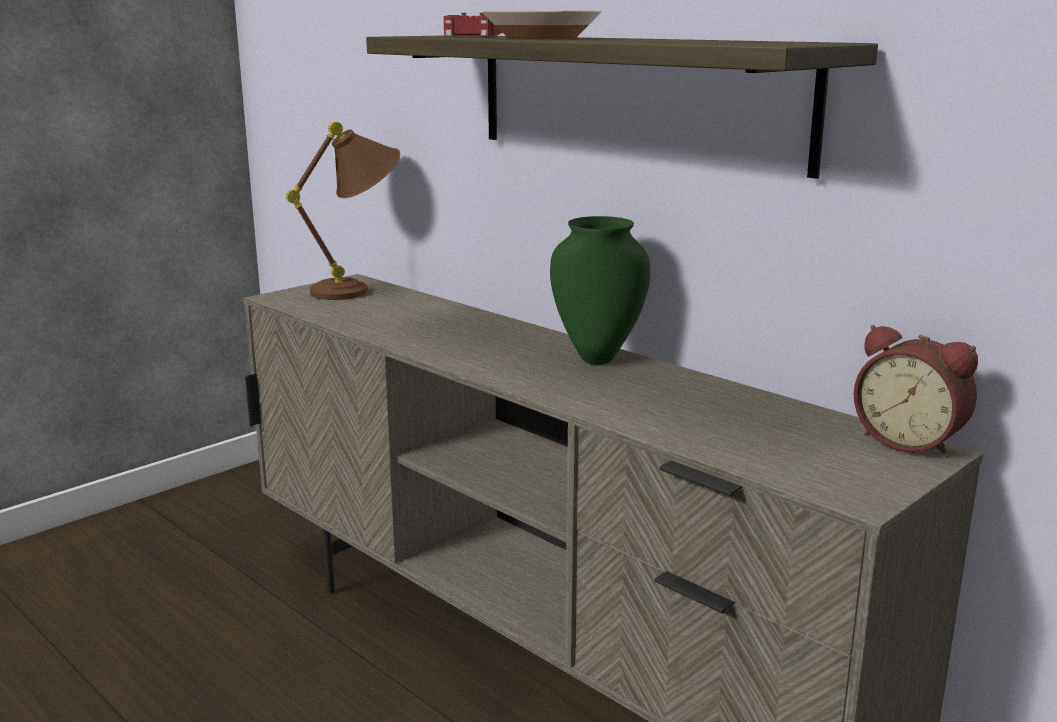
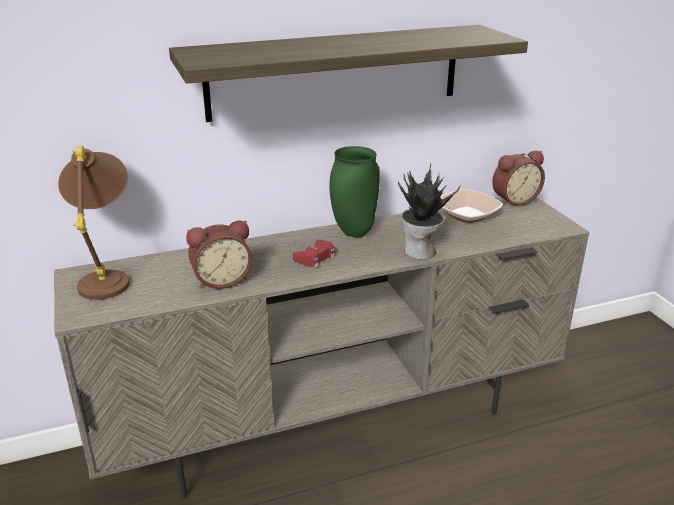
camera: 65 degrees left, 10 degrees up
red game controller [444,13,502,36] -> red game controller moved to [293,240,335,268]
bowl [482,10,601,39] -> bowl moved to [440,189,503,223]
none -> alarm clock [186,220,252,289]
none -> potted plant [398,163,460,259]

